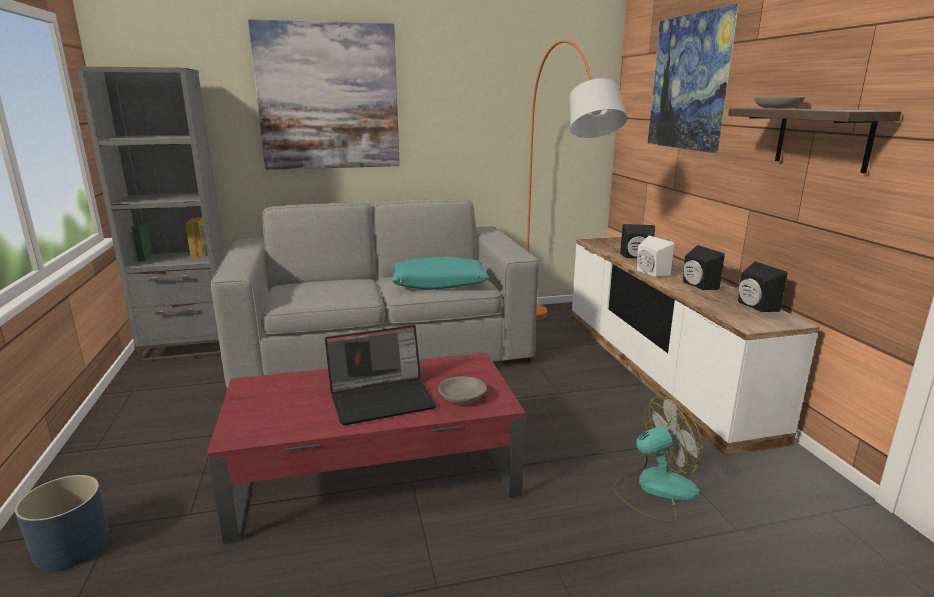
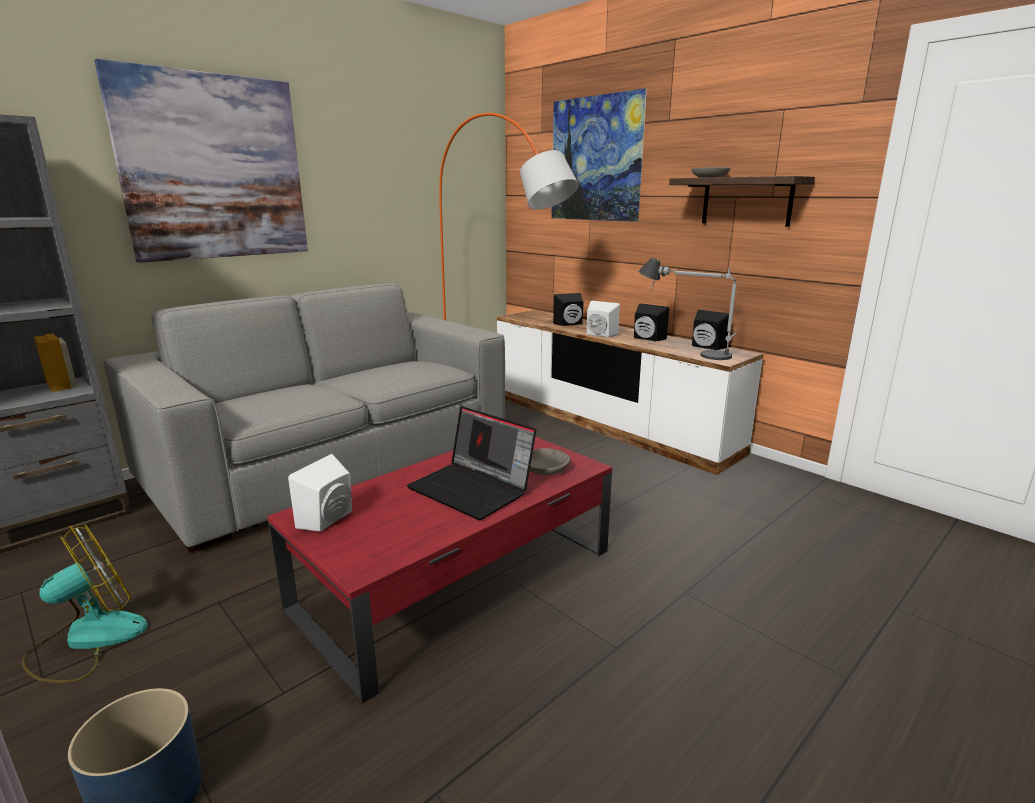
camera: 30 degrees left, 0 degrees up
laptop [325,325,437,425] -> laptop turned 90 degrees clockwise [407,406,536,520]
turquoise pillow [392,257,489,290] -> none
fan [613,395,704,523] -> fan moved to [22,524,148,683]
none -> white speaker [288,454,352,532]
none -> table lamp [638,258,737,360]

